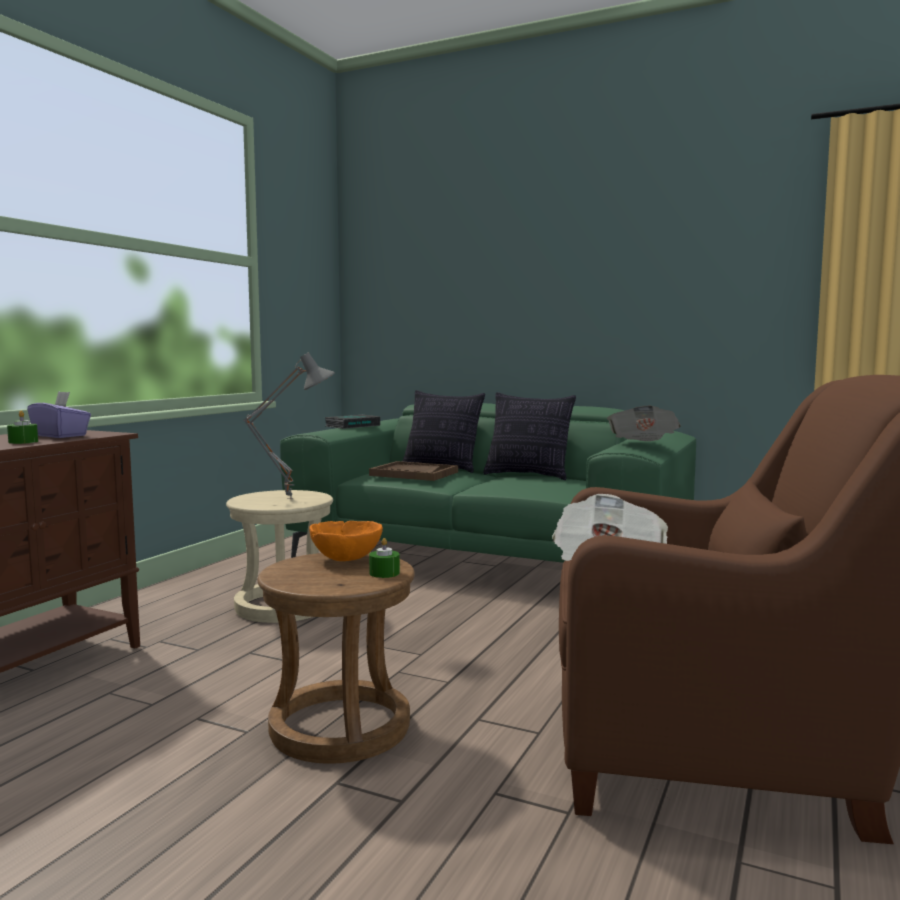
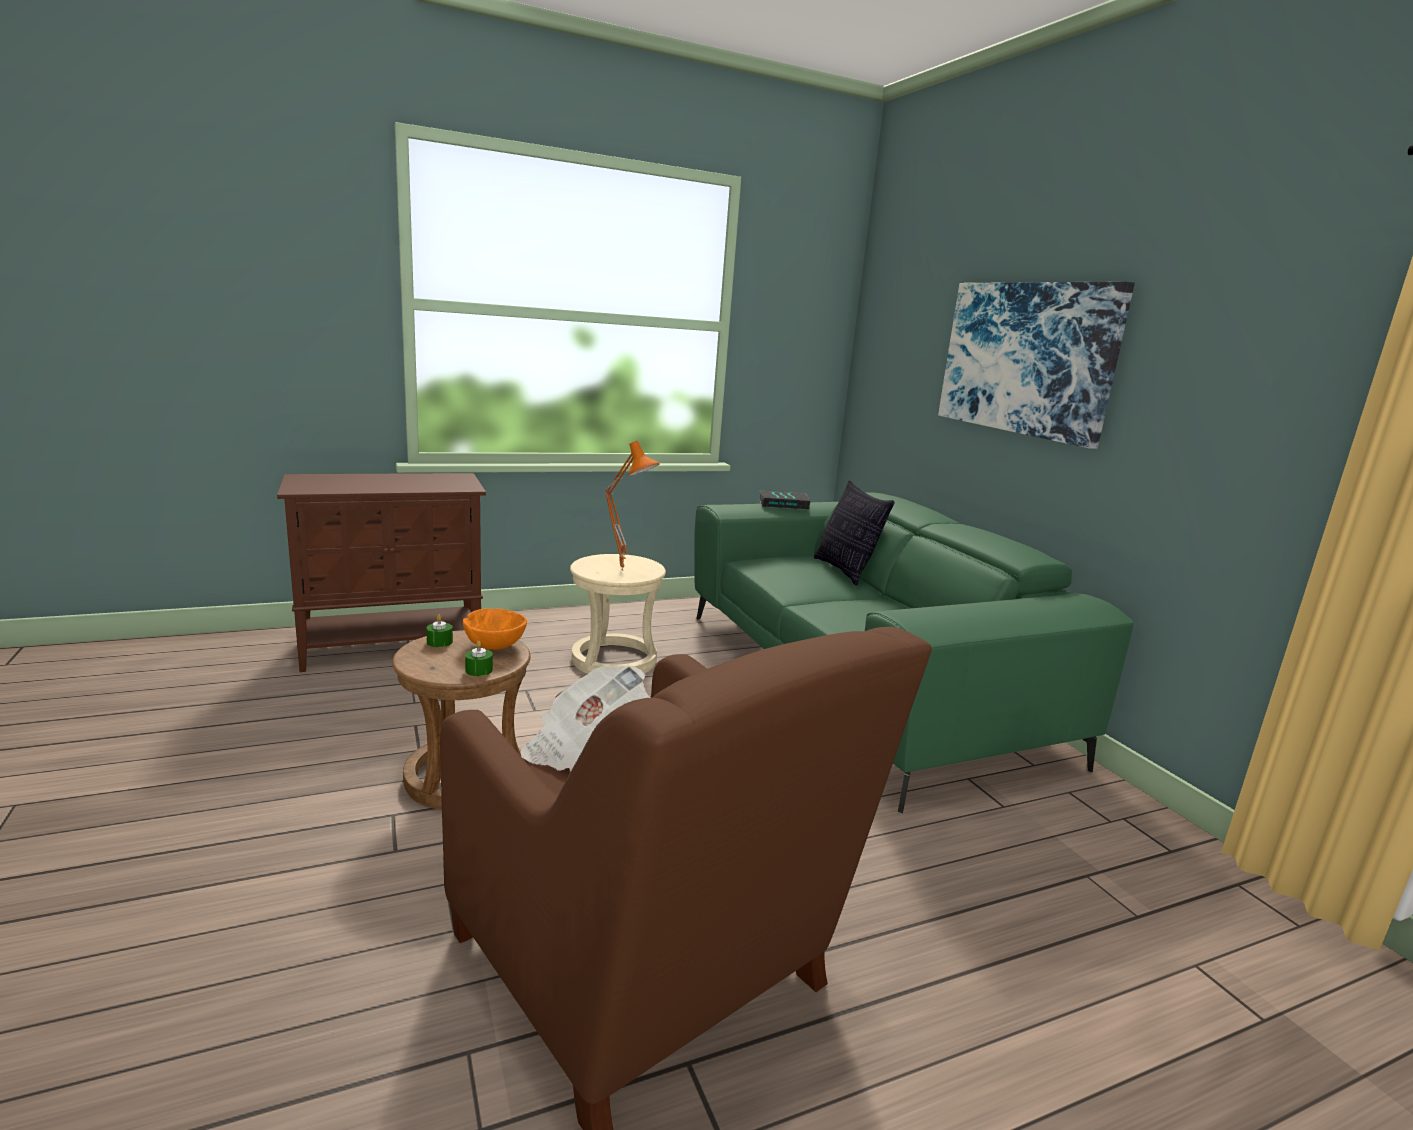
camera: 40 degrees right, 10 degrees up
green candle [7,411,38,444] -> green candle moved to [426,615,453,647]
purple tissue box [27,391,91,438] -> none
grey table lamp [243,352,335,499] -> orange table lamp [605,441,659,571]
brown tray [369,461,458,481] -> none
pillow [483,392,576,480] -> none
newspaper [607,406,681,441] -> none
none -> picture [938,281,1135,449]

